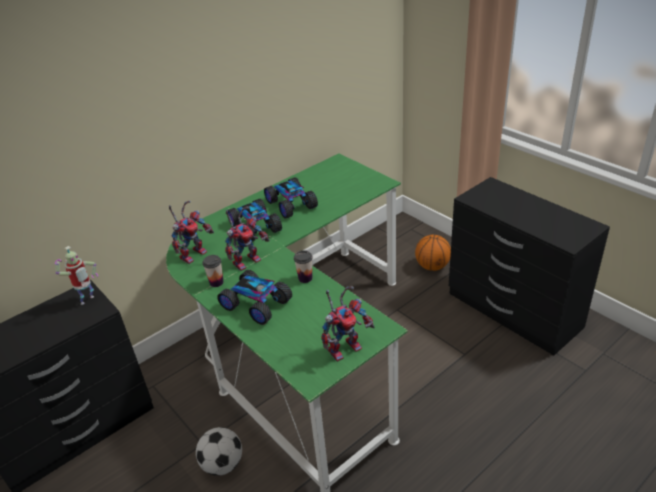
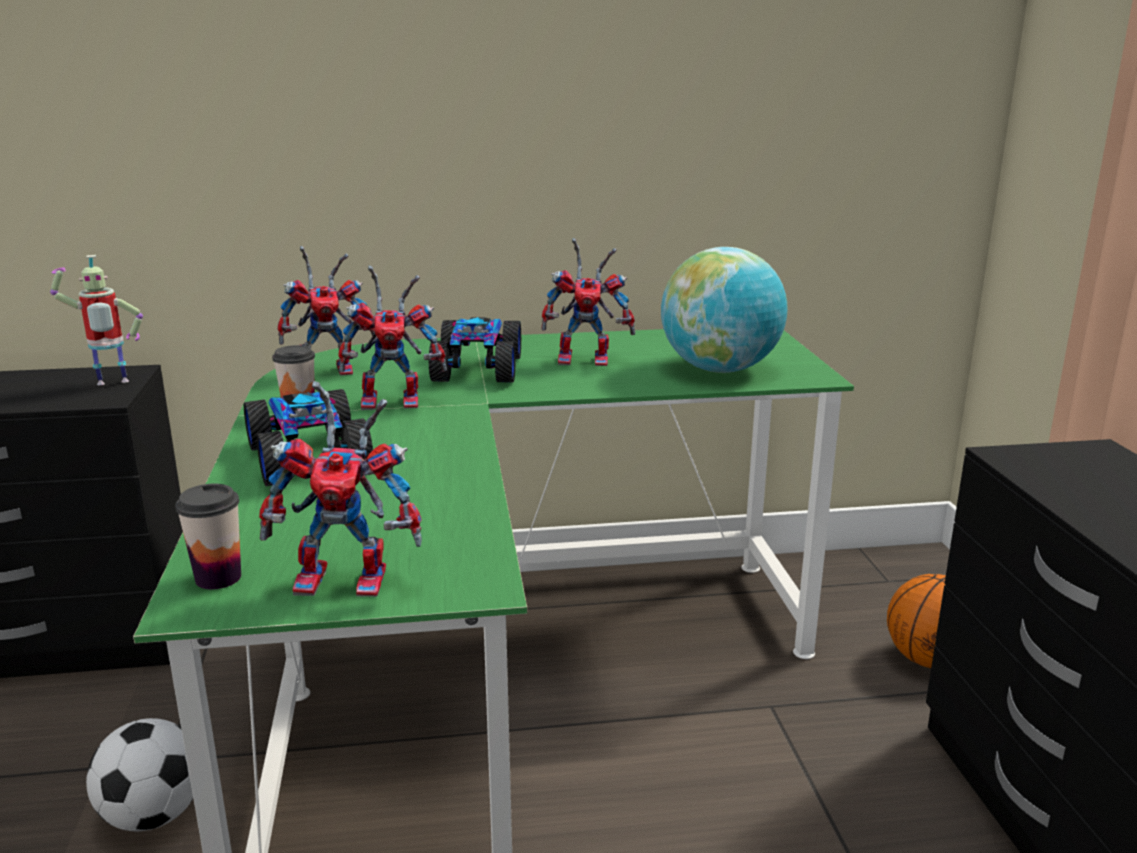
camera: 30 degrees right, 15 degrees down
toy car [264,177,318,219] -> toy robot [541,238,635,366]
cup [294,250,313,283] -> cup moved to [175,483,241,589]
none -> globe [661,247,788,373]

